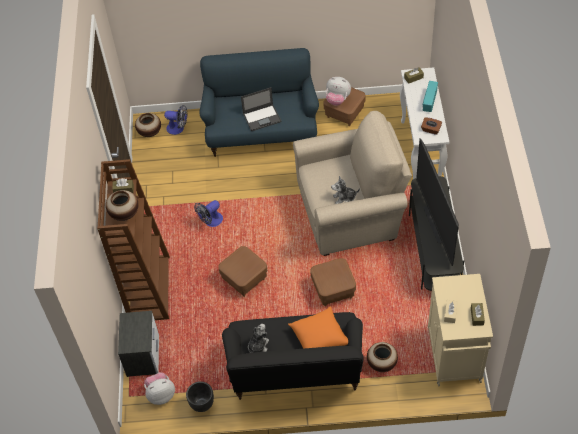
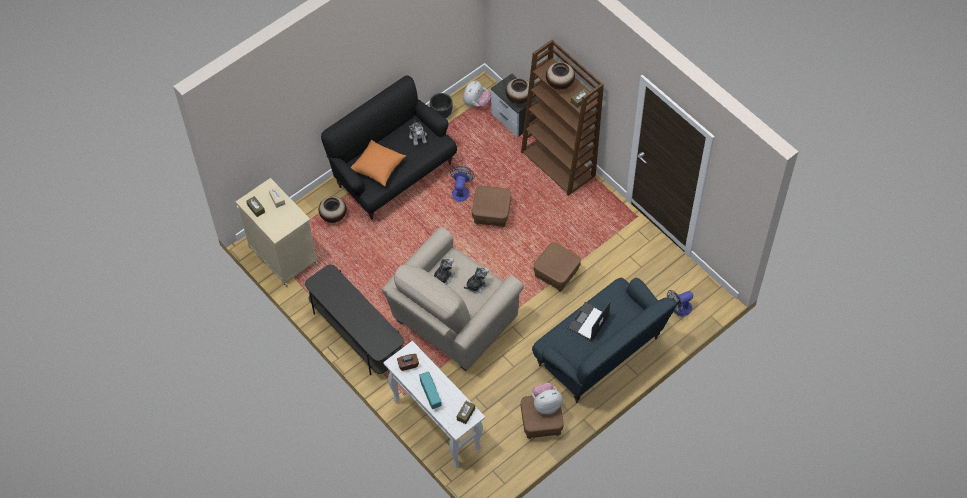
camera: 140 degrees right, 5 degrees up
vase [135,113,161,137] -> vase moved to [506,78,529,104]
fan [194,200,223,227] -> fan moved to [450,166,475,202]
brown ottoman [310,258,356,306] -> brown ottoman moved to [534,243,581,292]
television [416,138,459,266] -> none
none -> plush toy [464,267,490,293]

